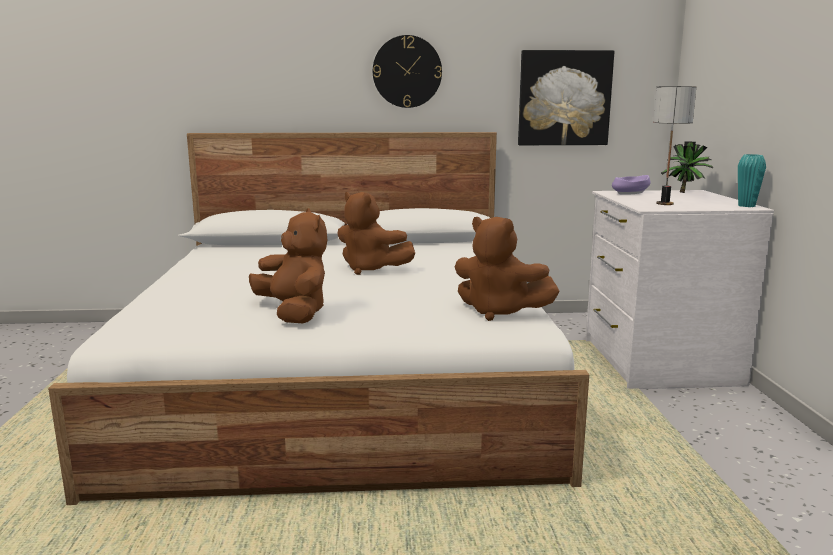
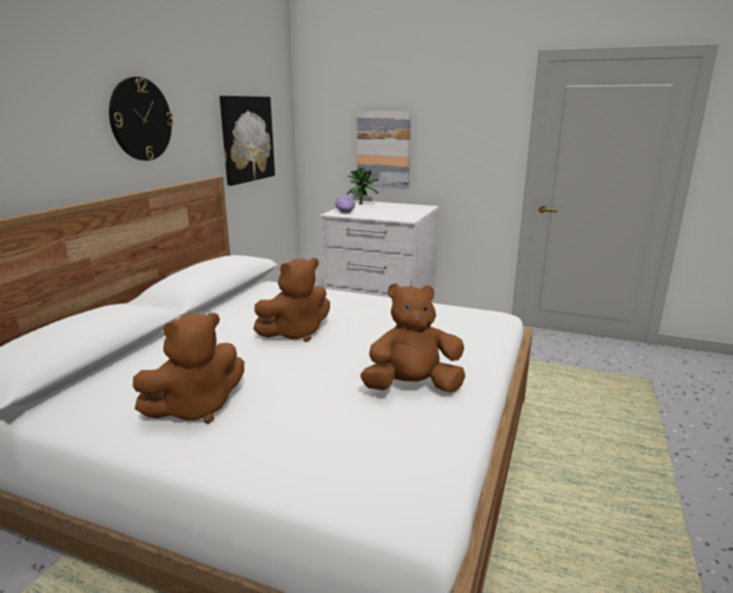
camera: 65 degrees left, 5 degrees up
brown plush toy [455,217,560,321] -> brown plush toy moved to [133,313,244,423]
table lamp [653,86,696,205] -> none
turquoise vase [738,154,766,207] -> none
none -> picture [357,111,411,189]

